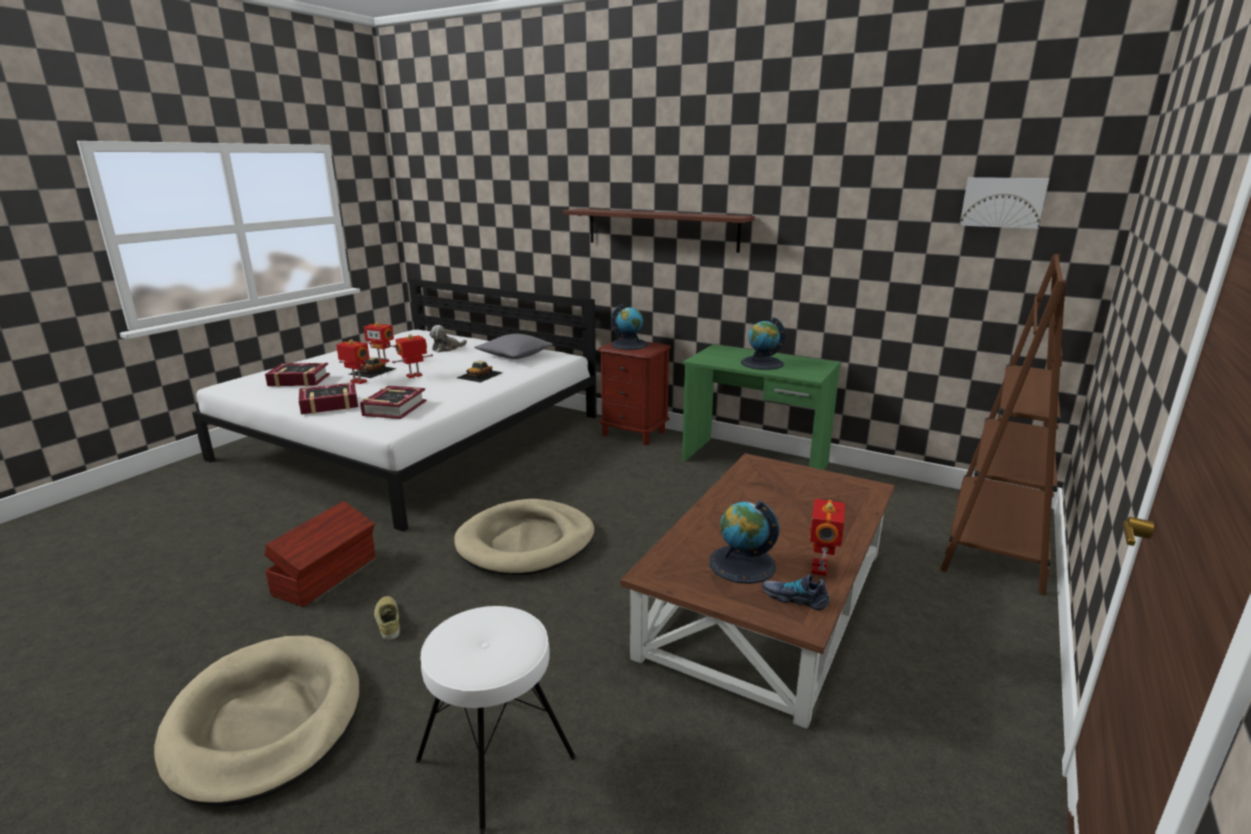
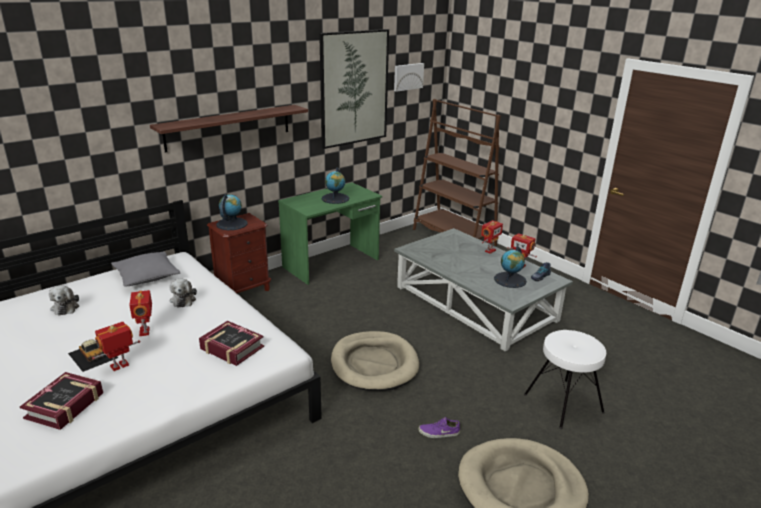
camera: 70 degrees left, 5 degrees up
brown storage box [264,501,376,607] -> none
book [299,382,358,414] -> none
toy robot [364,322,396,363] -> toy robot moved to [481,220,503,254]
beige shoe [374,596,400,640] -> purple shoe [418,417,460,438]
toy car [457,361,504,383] -> plush toy [169,279,197,308]
brown coffee table [620,453,895,729] -> grey coffee table [394,228,573,352]
none -> picture [319,29,389,149]

